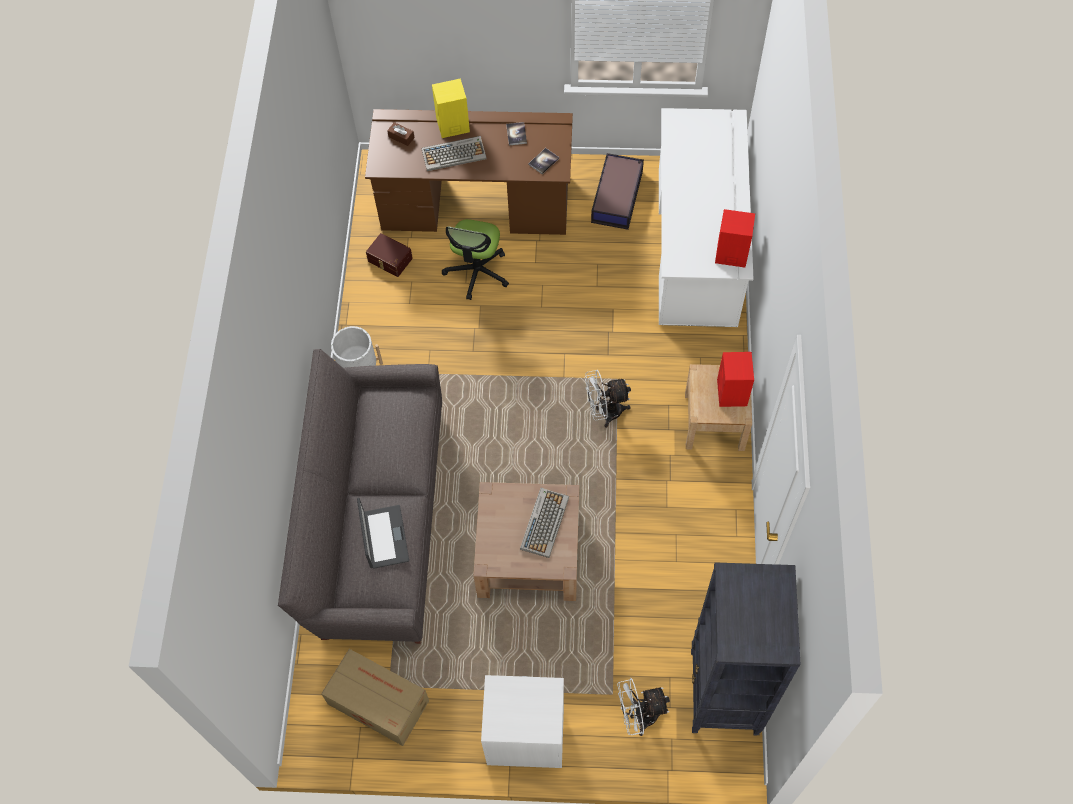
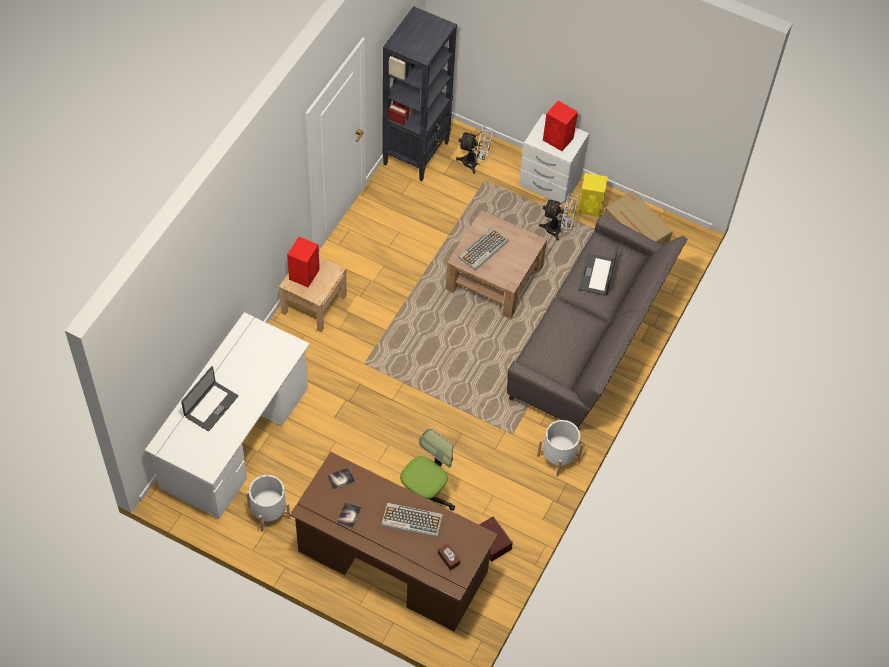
camera: 160 degrees left, 5 degrees down
yellow speaker [432,78,470,138] -> yellow speaker moved to [578,173,608,217]
white fan [585,370,631,428] -> white fan moved to [539,193,578,241]
storage box [591,153,644,230] -> white planter [246,475,290,532]
red speaker [715,209,755,267] -> red speaker moved to [543,101,578,151]
none -> laptop [181,366,238,431]

